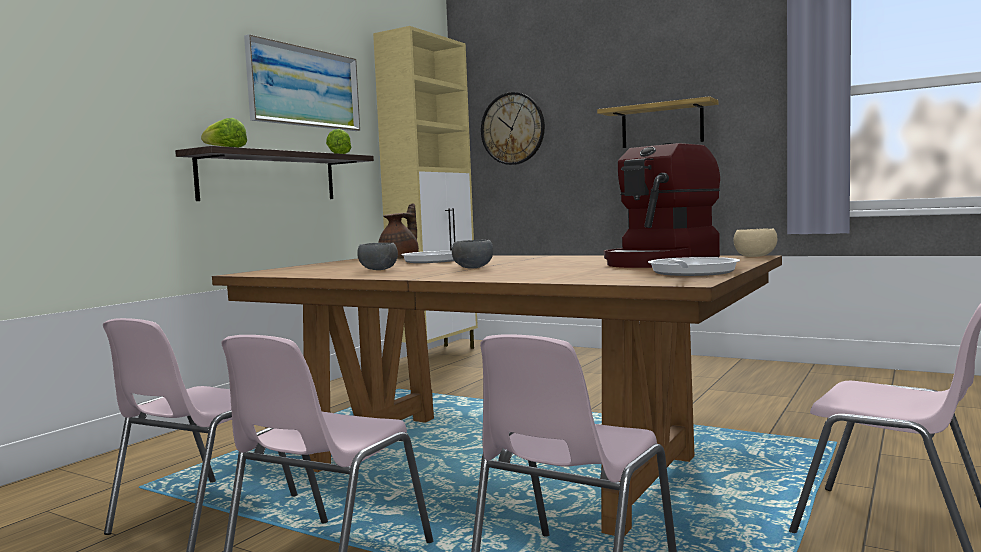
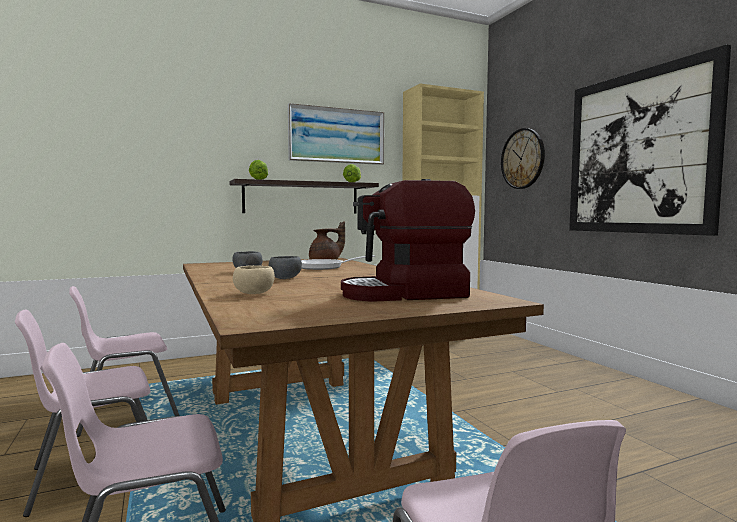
camera: 35 degrees right, 0 degrees up
shelf [597,96,719,148] -> picture [569,44,731,236]
frying pan [648,257,740,276] -> none
beige bowl [734,229,777,257] -> beige bowl moved to [233,265,275,294]

